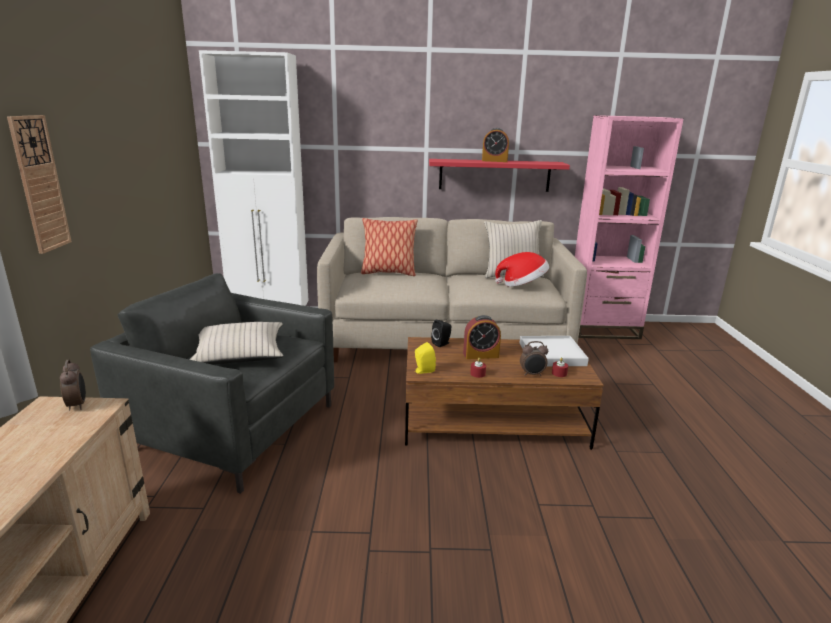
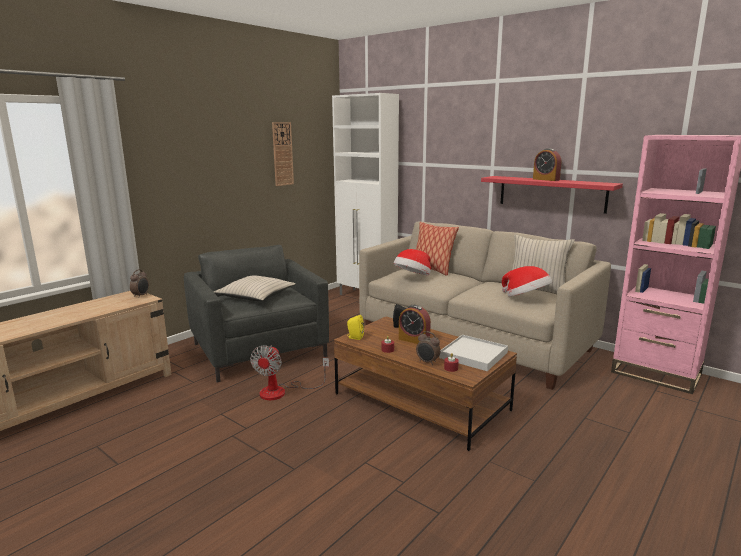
camera: 40 degrees right, 5 degrees down
wall clock [7,115,72,254] -> wall clock moved to [272,122,294,186]
none -> fan [250,345,329,400]
none -> hat [394,249,431,276]

